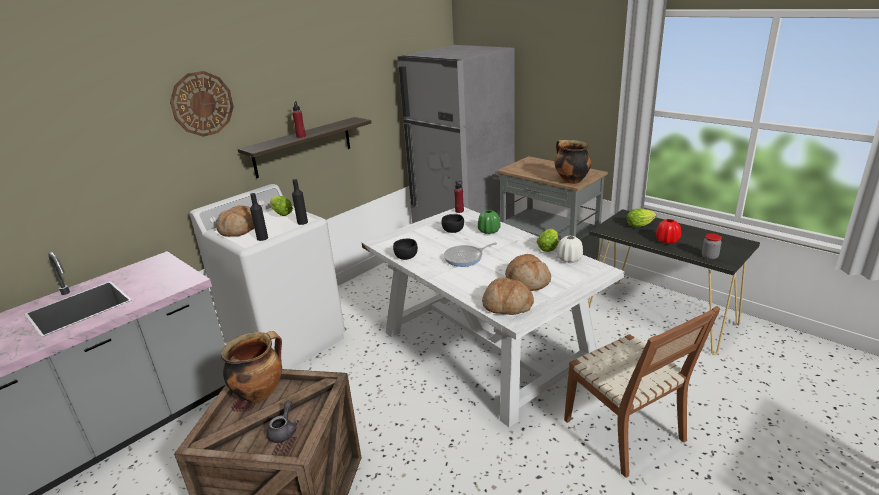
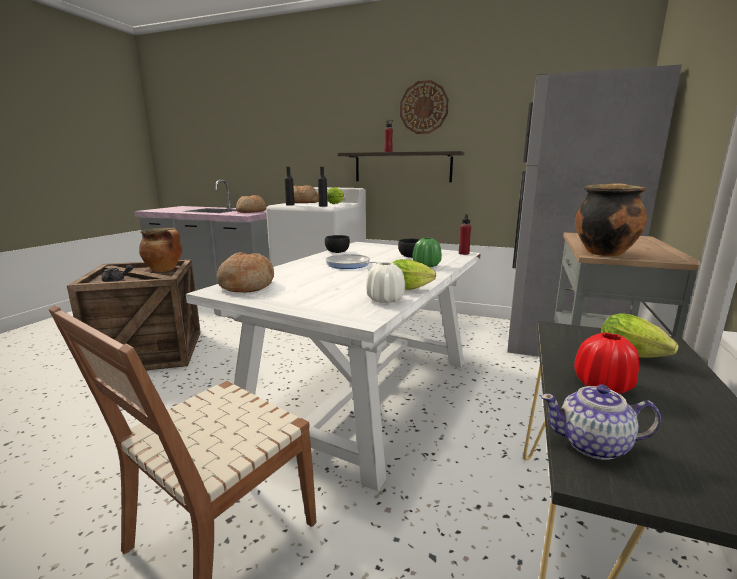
camera: 65 degrees right, 10 degrees down
wall clock [170,71,234,137] -> wall clock moved to [400,80,449,134]
bread [505,254,551,291] -> bread moved to [236,195,266,213]
jar [702,233,722,260] -> teapot [540,384,661,460]

